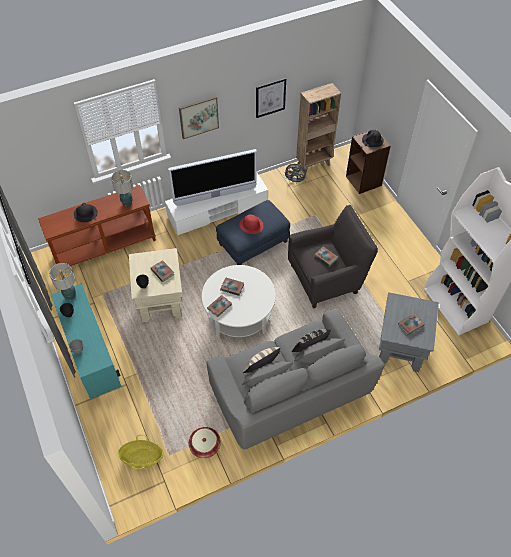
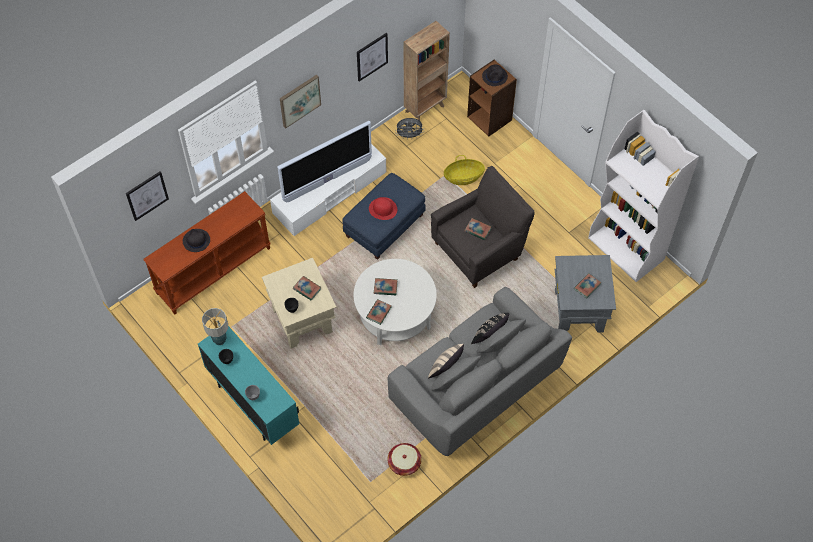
camera: 15 degrees left, 5 degrees up
table lamp [111,170,133,206] -> none
basket [118,435,163,469] -> basket moved to [444,155,485,185]
none -> picture [126,171,169,221]

